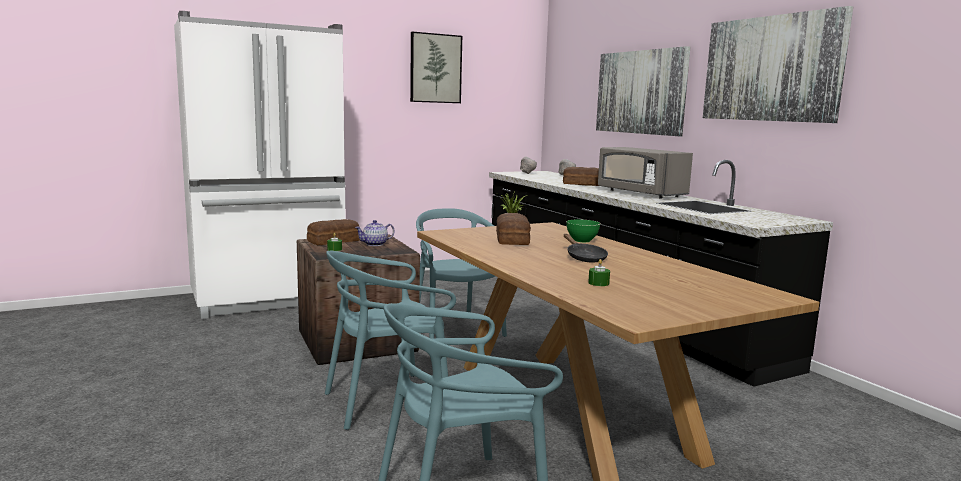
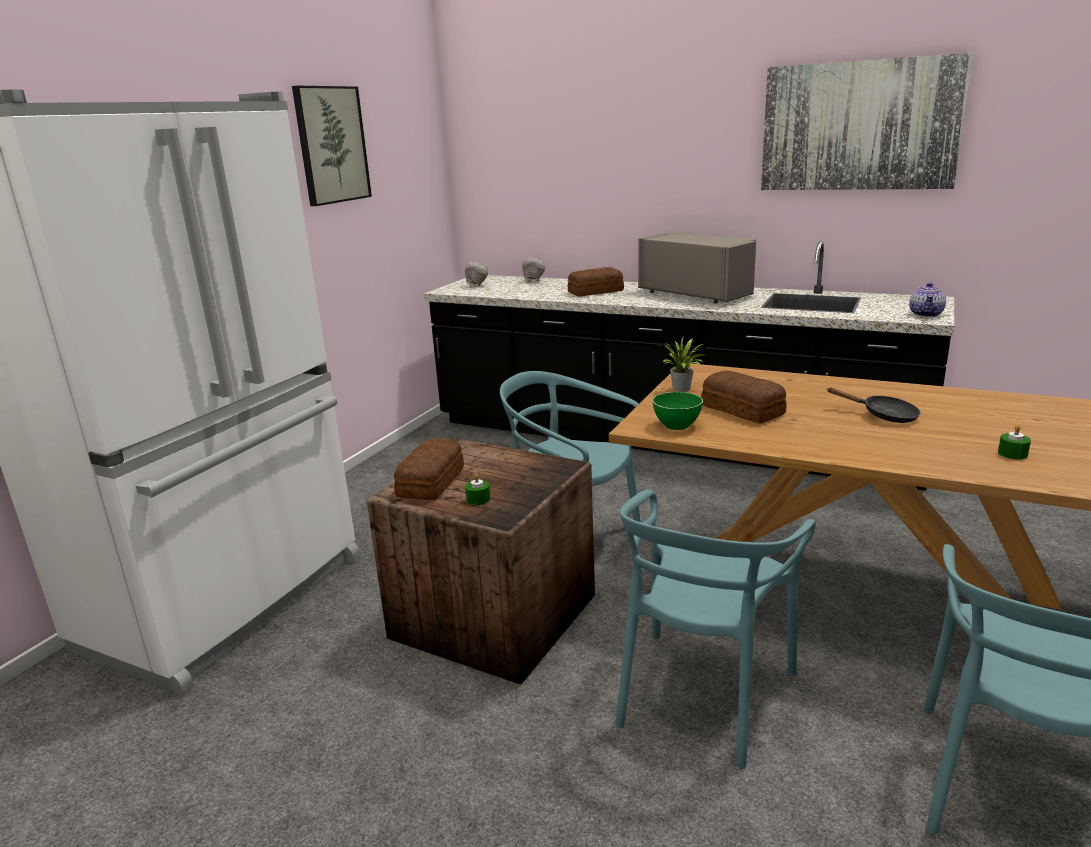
camera: 35 degrees left, 10 degrees up
teapot [355,220,395,246] -> teapot moved to [909,283,946,317]
green bowl [566,219,601,242] -> green bowl moved to [652,392,703,430]
picture [596,46,690,136] -> none
grey microwave [598,147,693,199] -> grey microwave turned 150 degrees counterclockwise [638,232,756,304]

